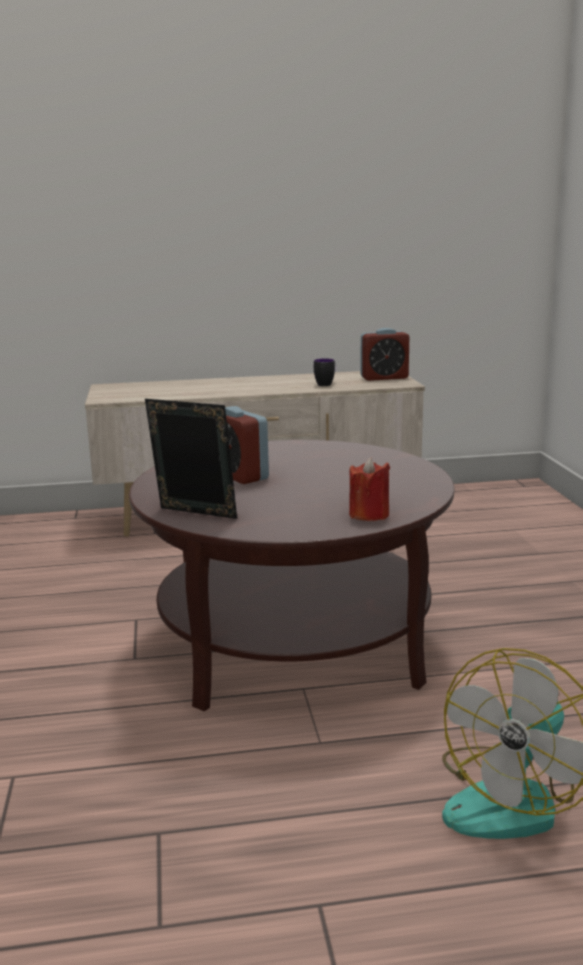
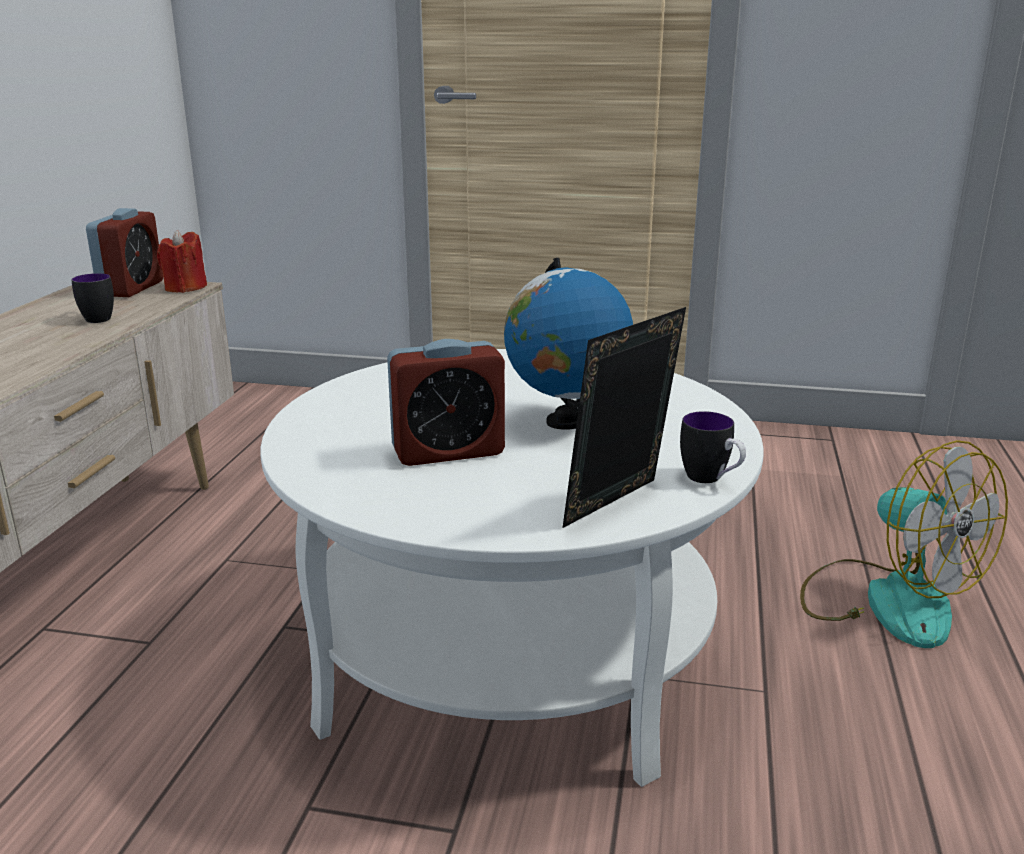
camera: 70 degrees left, 5 degrees up
brown coffee table [129,440,454,711] -> white coffee table [260,349,763,787]
red candle [349,457,390,521] -> red candle moved to [157,230,207,293]
none -> globe [504,258,633,430]
none -> mug [680,411,746,483]

